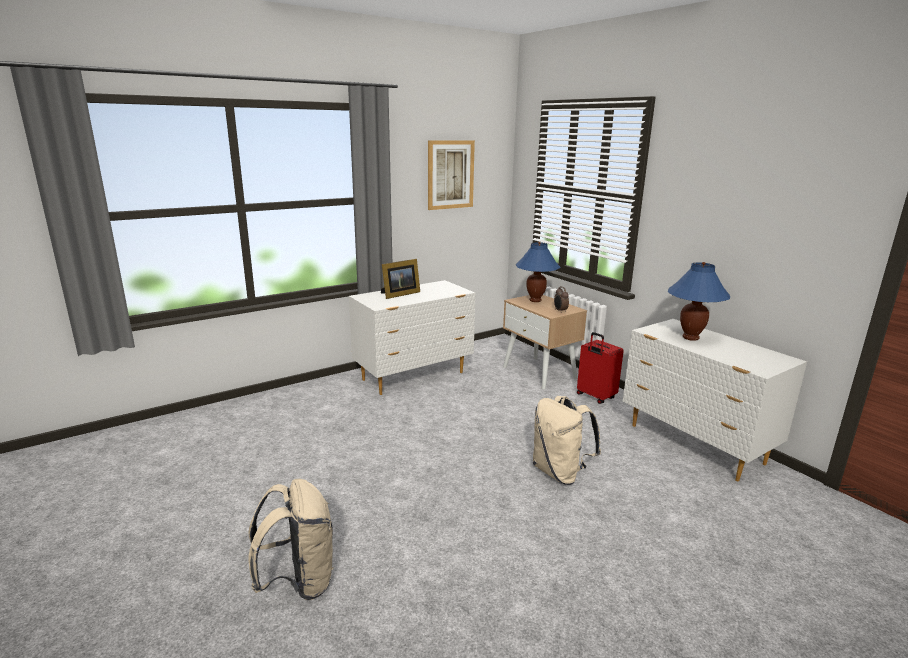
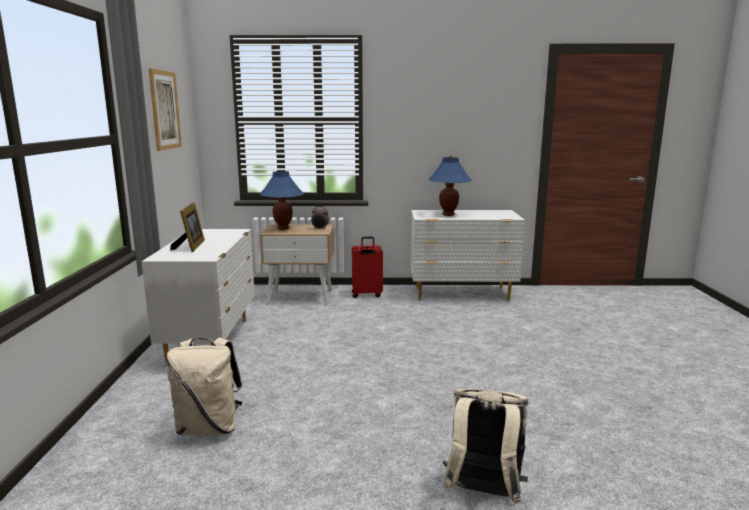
camera: 55 degrees left, 5 degrees down
beige backpack [533,396,601,485] -> beige backpack moved to [166,338,242,435]

